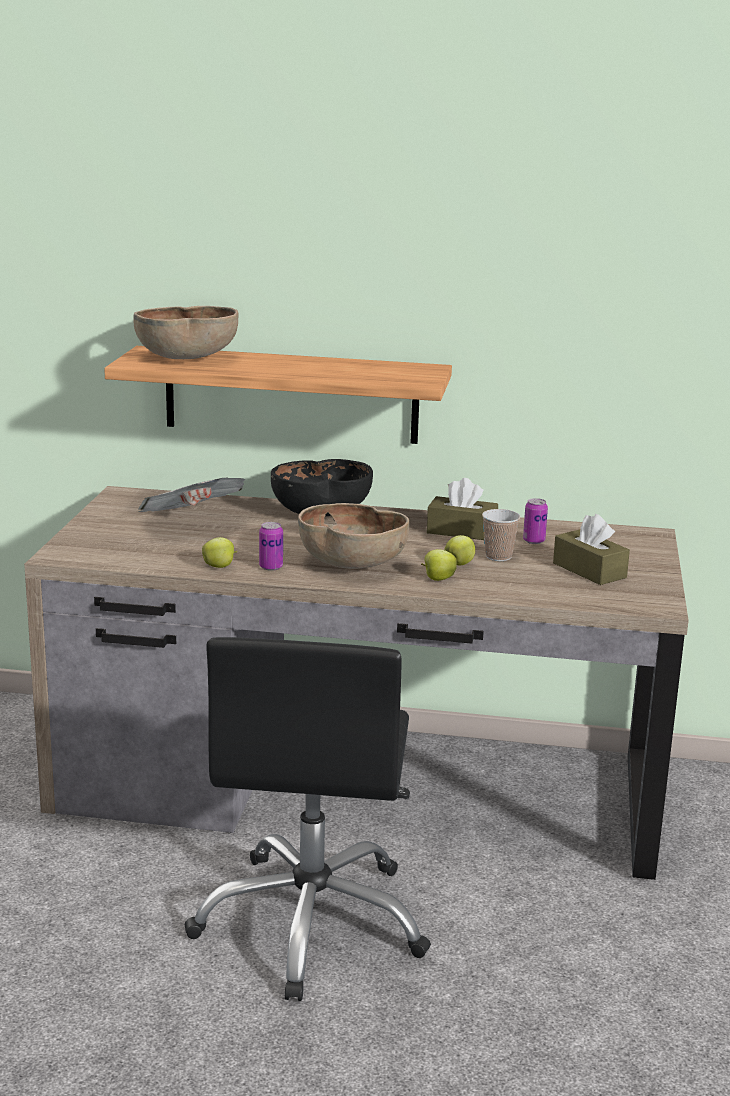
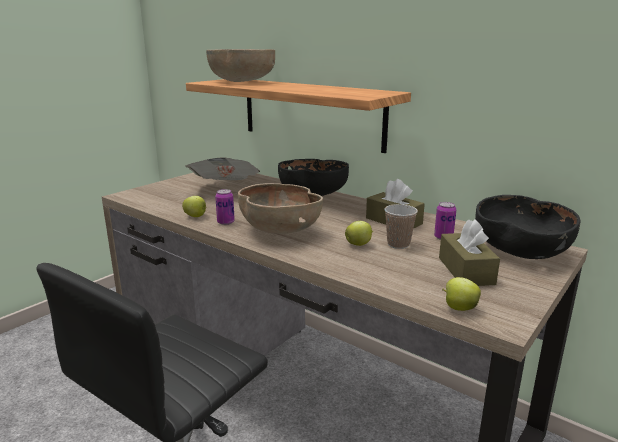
camera: 30 degrees right, 0 degrees up
apple [421,549,457,581] -> apple moved to [442,277,481,311]
none -> black bowl [475,195,580,259]

